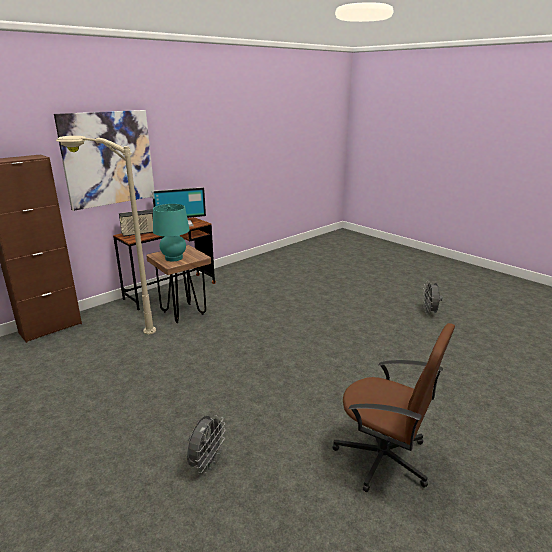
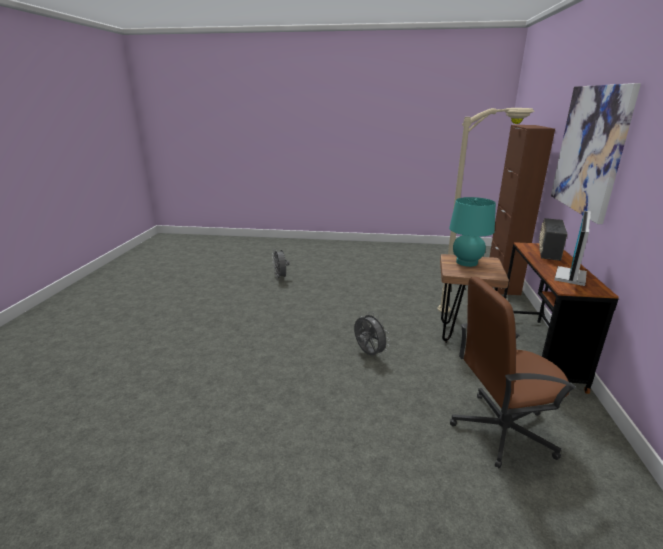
camera: 140 degrees right, 0 degrees up
brown office chair [332,323,455,492] -> brown office chair moved to [450,277,576,468]
grey fan [422,281,443,315] -> grey fan moved to [354,312,390,356]

